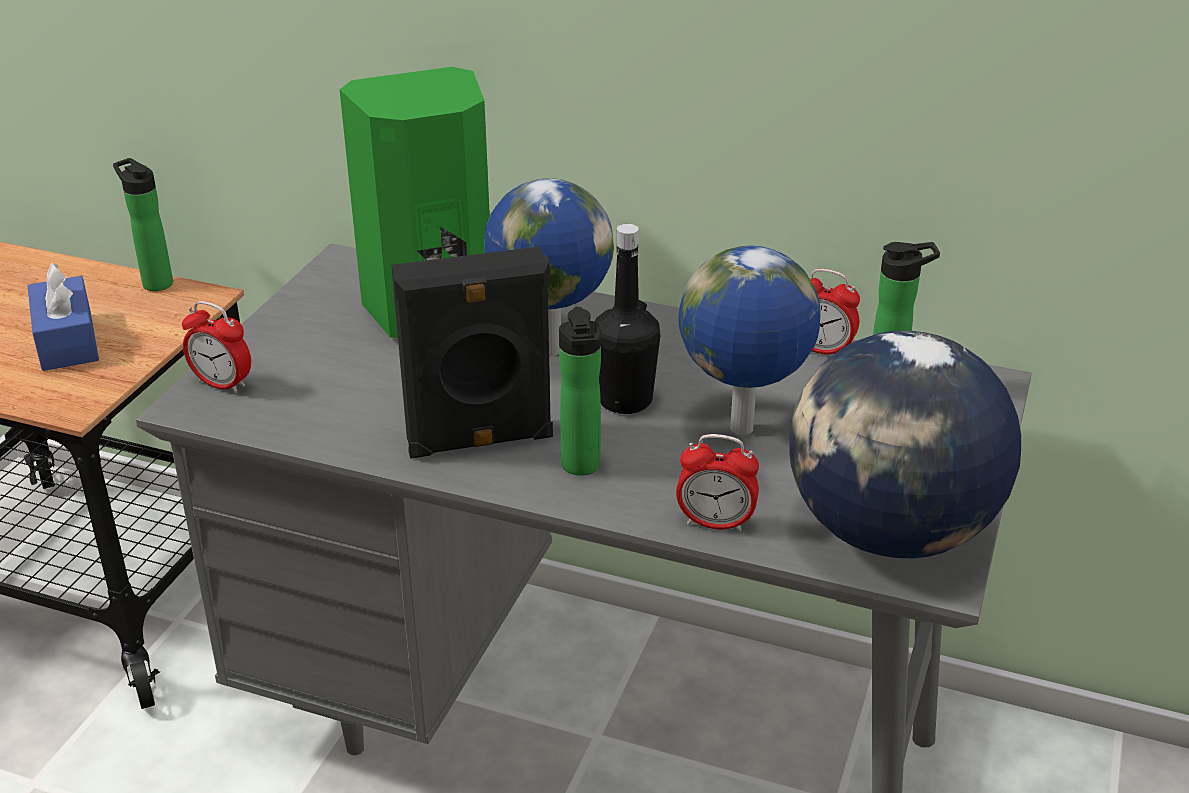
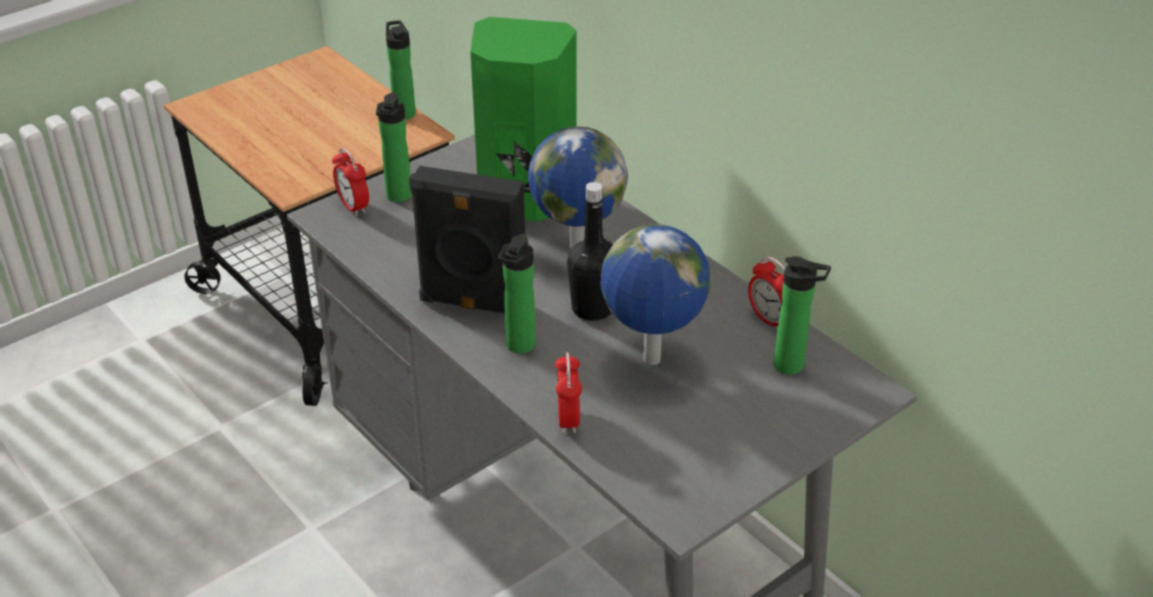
camera: 30 degrees right, 5 degrees up
blue tissue box [27,263,99,371] -> none
alarm clock [676,434,759,532] -> alarm clock turned 45 degrees clockwise [555,352,582,434]
globe [789,331,1021,558] -> none
none -> bottle [376,92,412,202]

